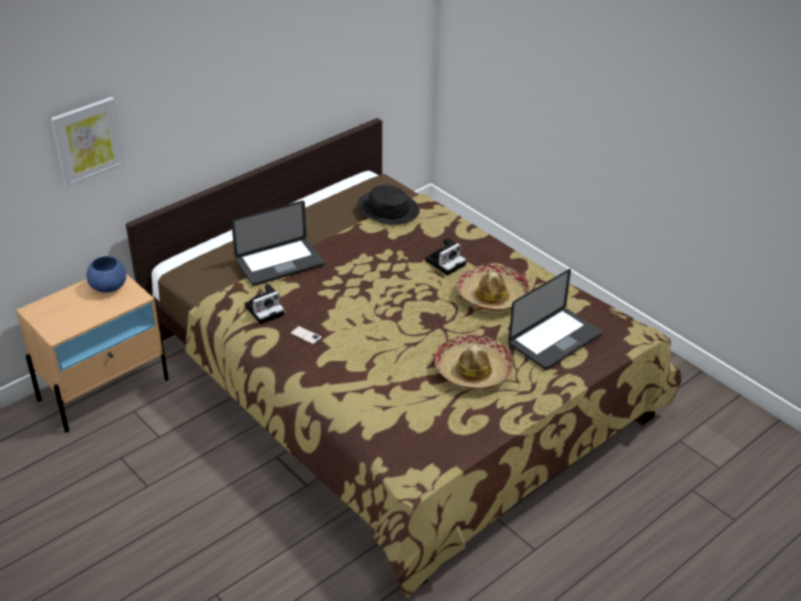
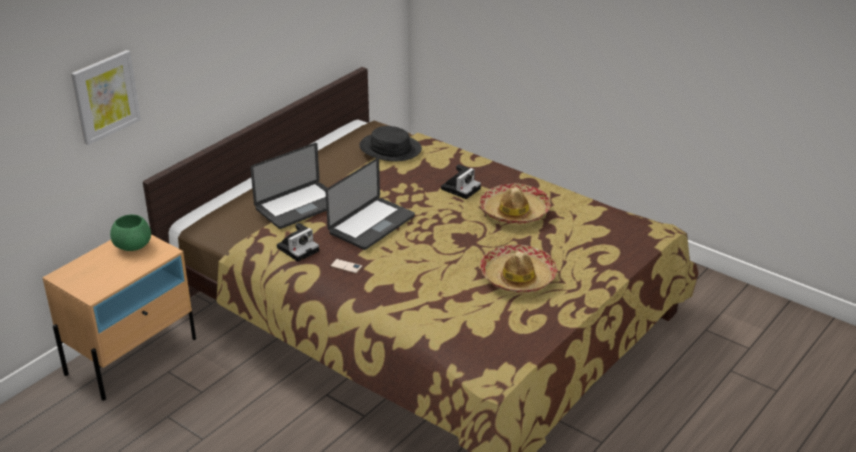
camera: 10 degrees left, 5 degrees down
blue bowl [86,256,127,293] -> green bowl [110,215,151,251]
laptop [509,269,602,370] -> laptop moved to [326,158,415,250]

